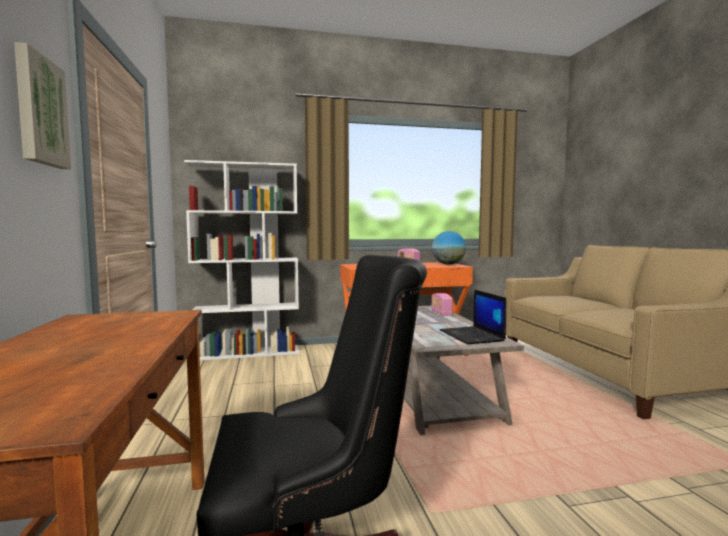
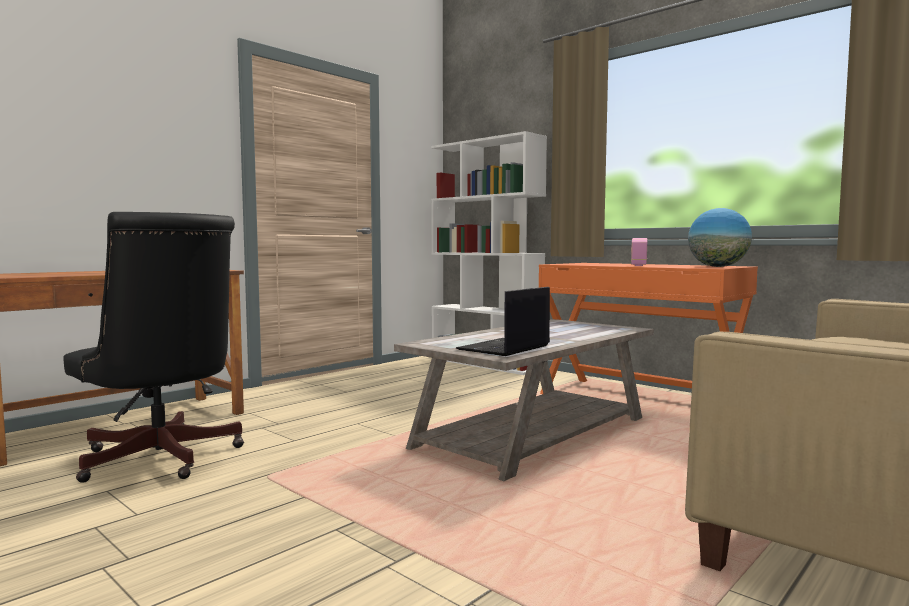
camera: 55 degrees right, 0 degrees up
picture [14,42,71,169] -> none
radio [431,293,453,316] -> none

